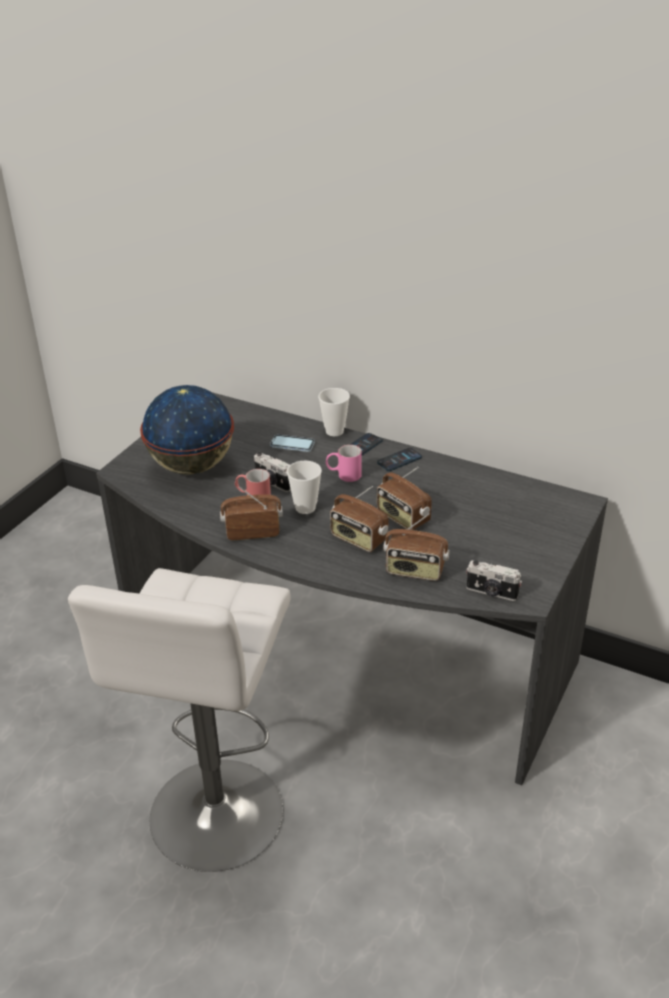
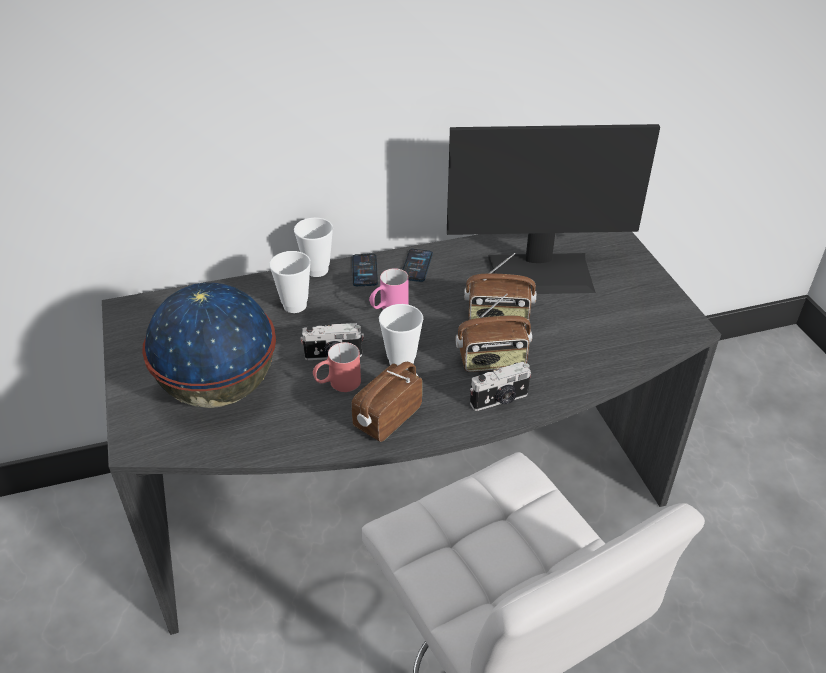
camera: 45 degrees left, 5 degrees up
phone [270,435,315,452] -> cup [269,251,311,313]
radio [383,513,449,581] -> none
camera [466,560,522,601] -> camera moved to [470,362,532,411]
none -> monitor [447,124,660,294]

